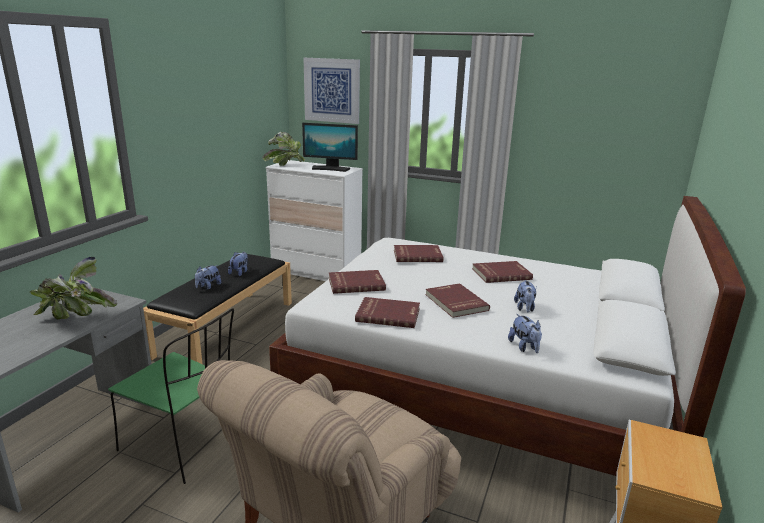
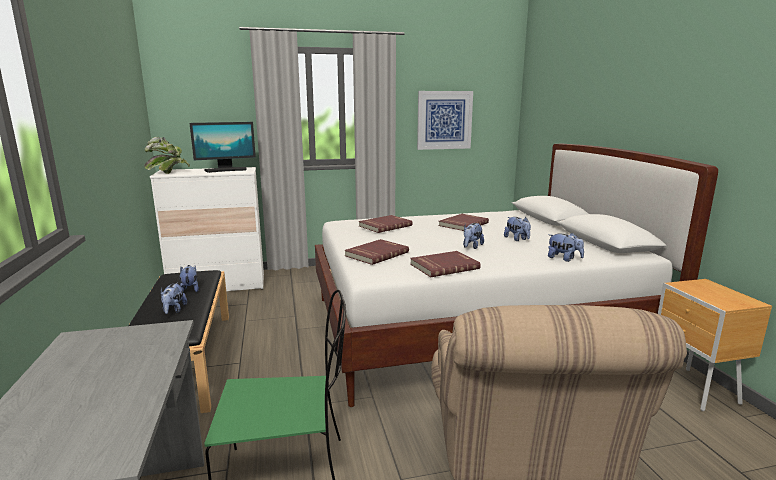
camera: 35 degrees left, 5 degrees down
potted plant [30,256,117,319] -> none
picture [304,58,360,124] -> picture moved to [417,91,473,150]
red book [425,283,490,318] -> plush toy [463,223,484,249]

